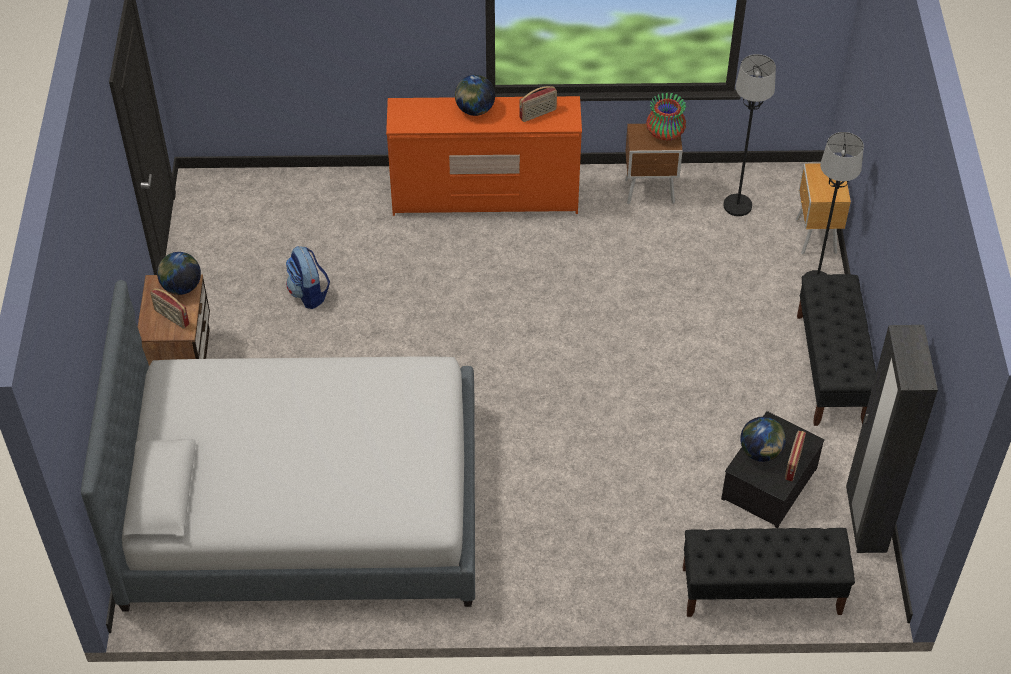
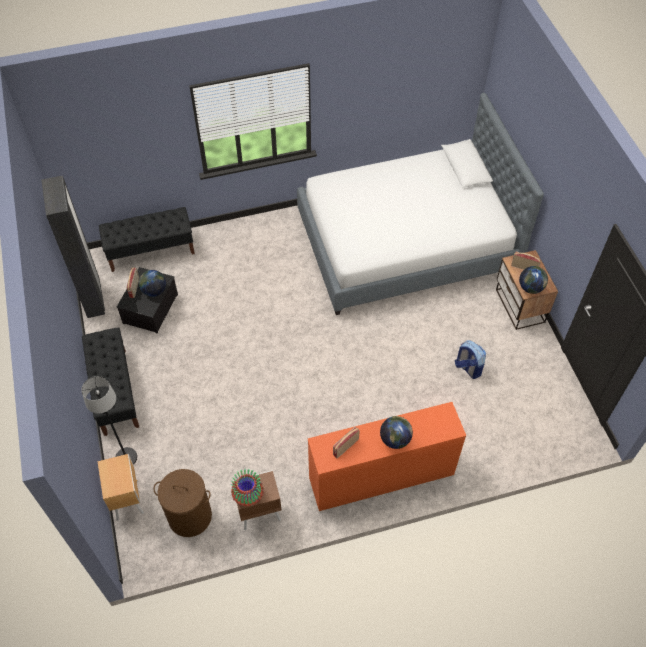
camera: 165 degrees right, 5 degrees up
black floor lamp [723,54,776,216] -> brown laundry basket [153,469,212,537]

